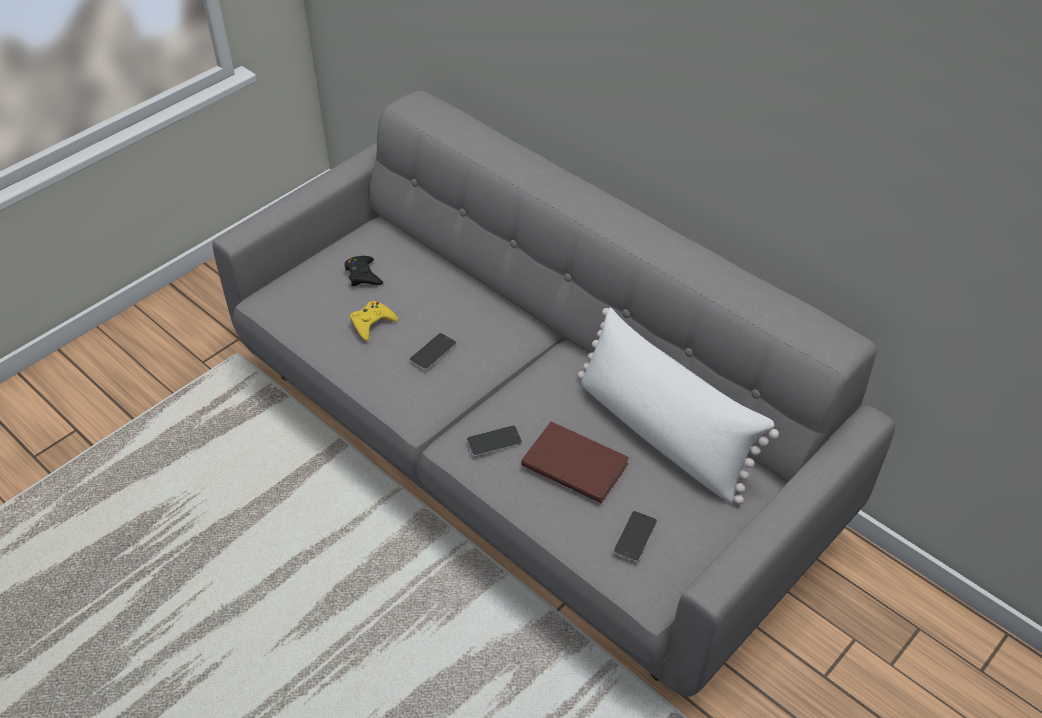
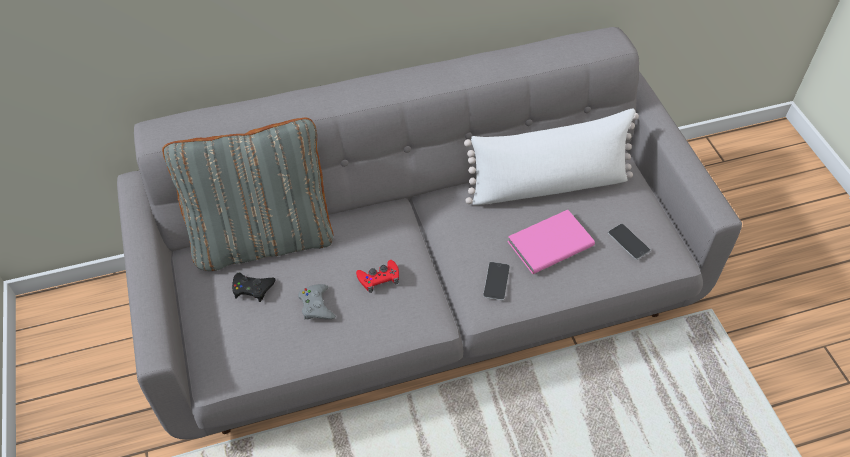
camera: 60 degrees left, 5 degrees up
yellow game controller [350,301,398,341] -> grey game controller [298,284,336,319]
phone [409,333,457,370] -> red game controller [356,260,399,293]
brown book [521,422,629,503] -> pink book [507,210,595,274]
none -> grey pillow [162,117,333,271]

